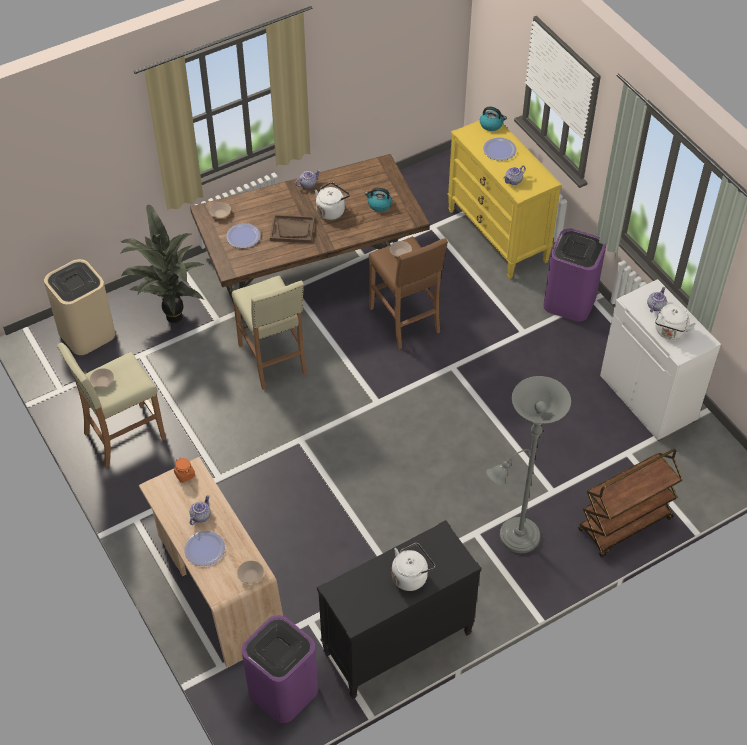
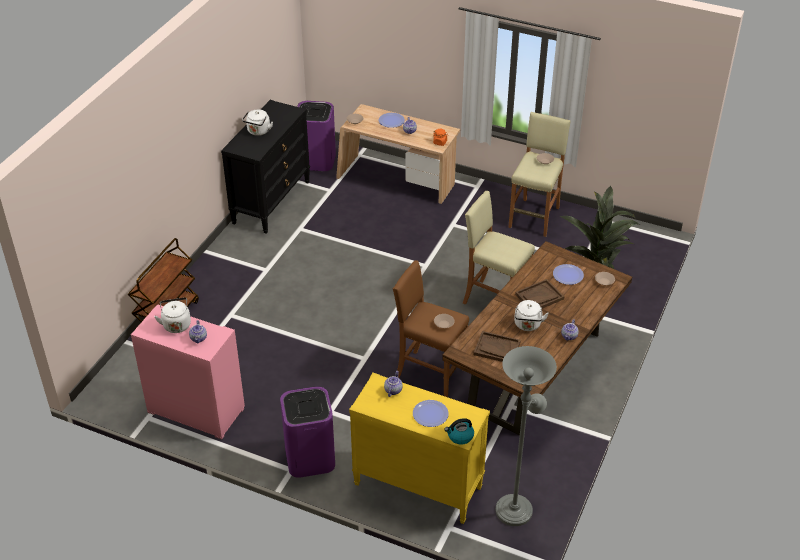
camera: 145 degrees right, 10 degrees down
beige trash can [44,259,115,355] -> none
kettle [365,187,392,212] -> brown tray [473,331,521,362]
grey floor lamp [486,376,571,553] -> grey floor lamp moved to [496,346,557,526]
white cabinet [600,279,721,441] -> pink cabinet [131,305,245,439]

